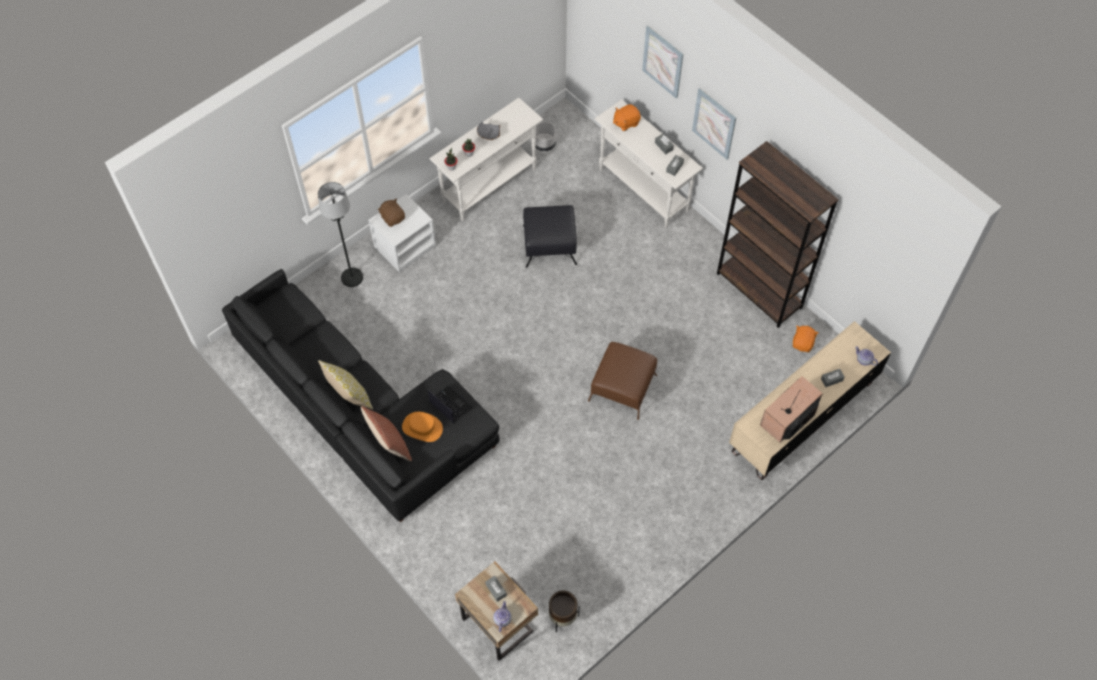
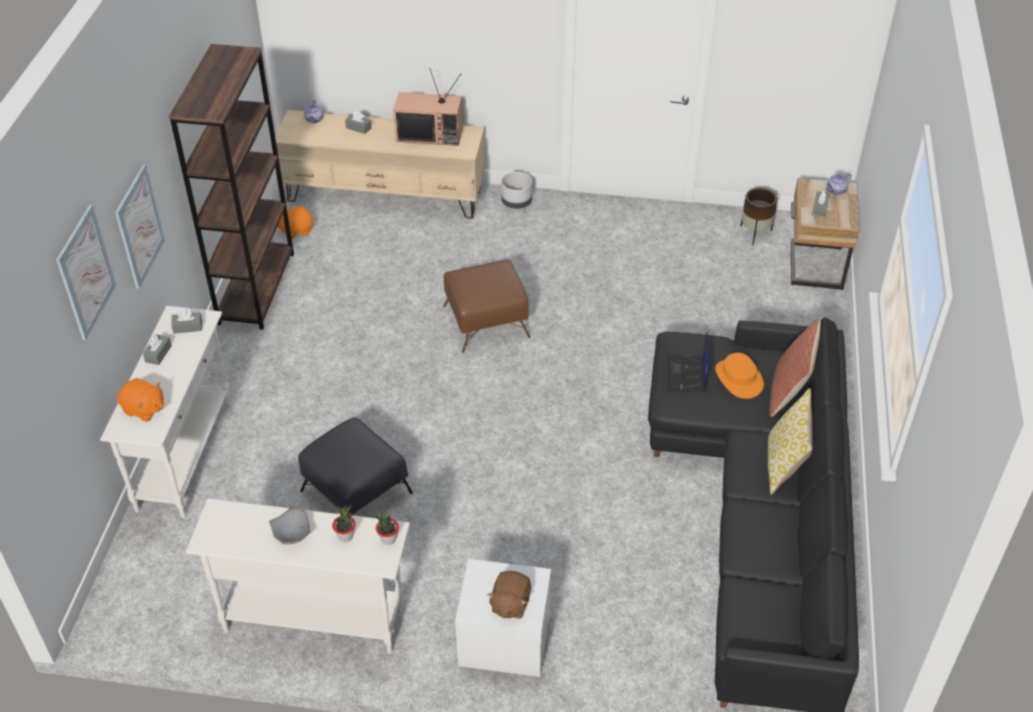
camera: 130 degrees left, 15 degrees down
black floor lamp [318,182,363,287] -> none
grey planter [535,122,556,151] -> grey planter moved to [501,172,532,209]

